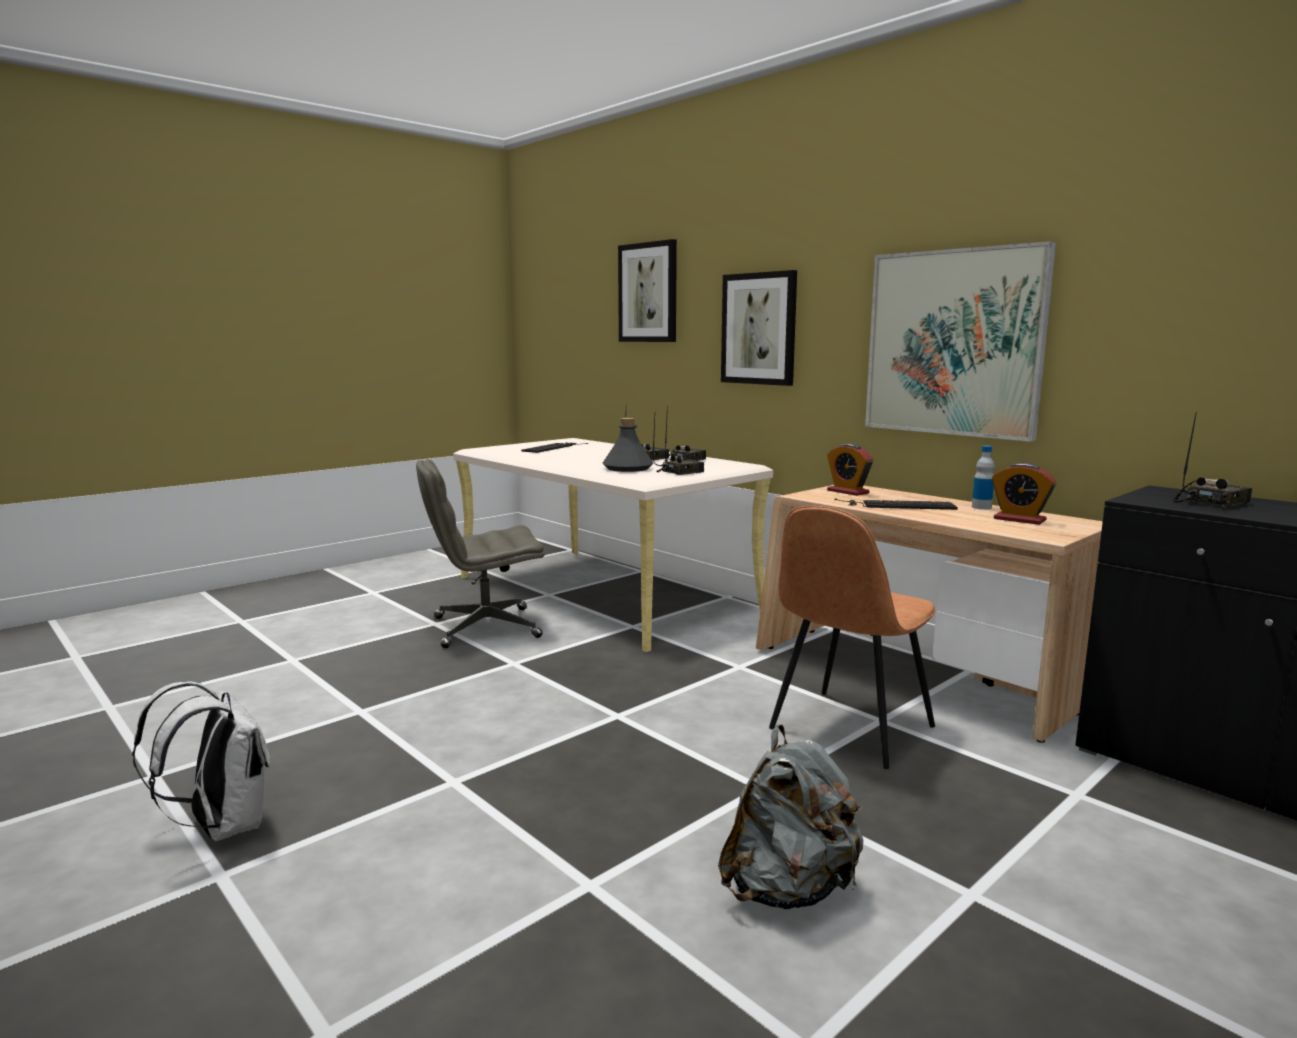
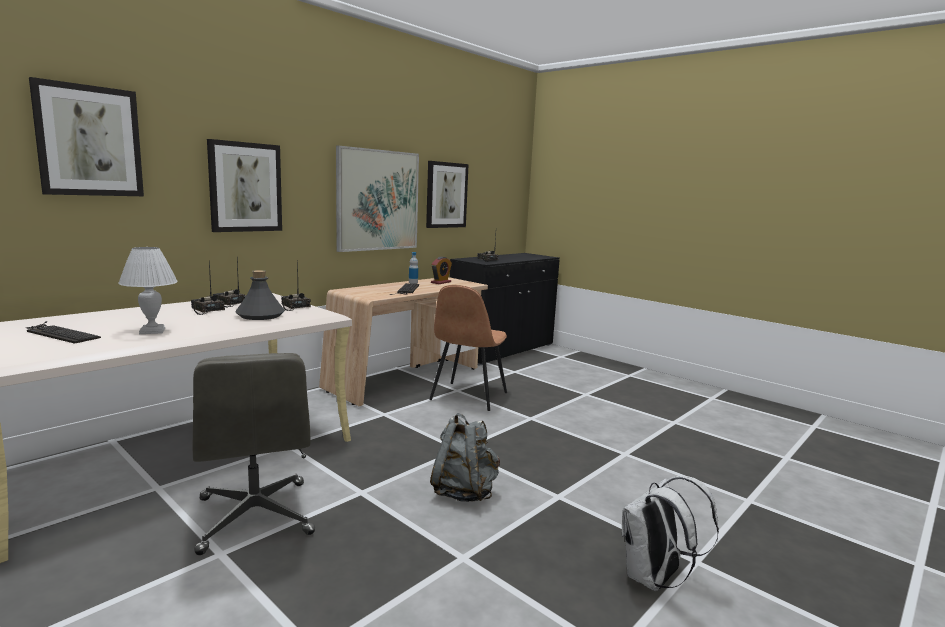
camera: 95 degrees left, 0 degrees up
grey backpack [718,724,863,909] -> grey backpack moved to [430,413,500,502]
brown chair [769,506,936,769] -> brown chair turned 75 degrees clockwise [429,285,507,411]
alarm clock [827,444,873,496] -> none
none -> white table lamp [118,247,178,334]
none -> picture [426,161,469,228]

